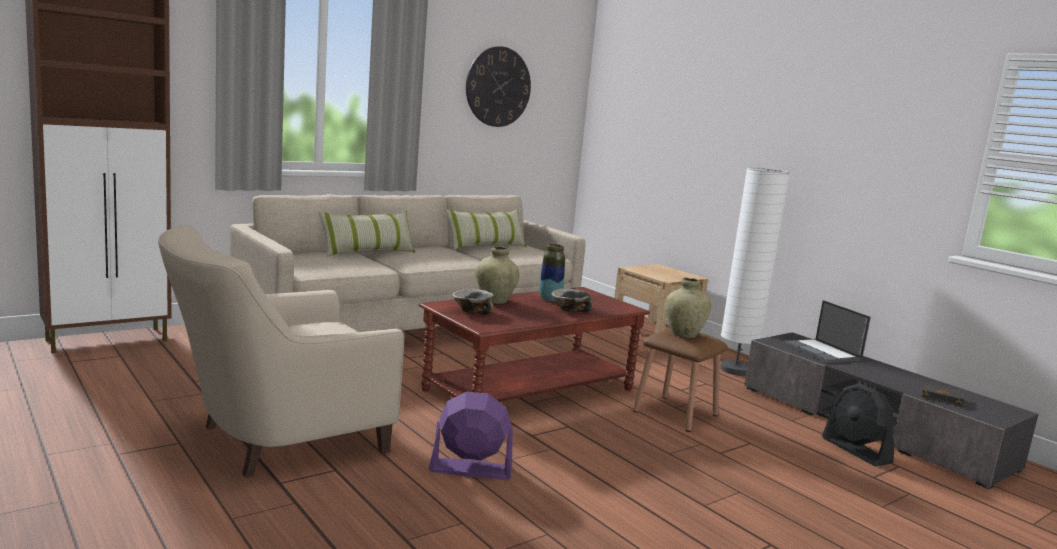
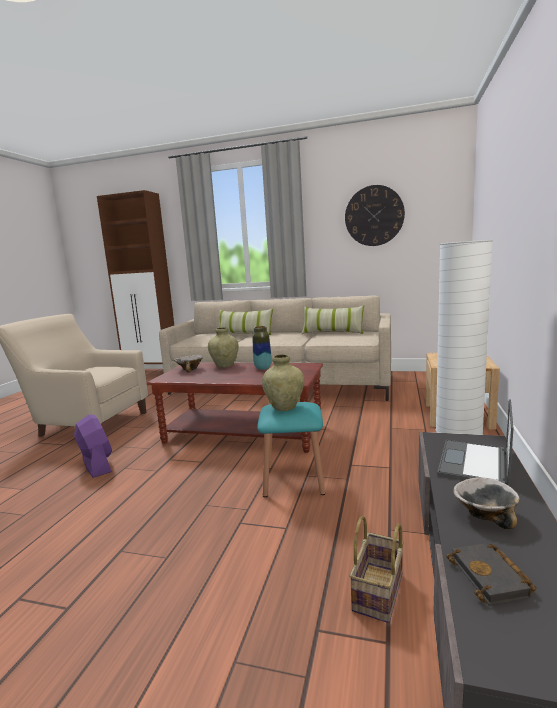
camera: 55 degrees right, 0 degrees up
bowl [551,288,593,312] -> bowl moved to [453,477,519,529]
brown stool [633,329,728,432] -> turquoise stool [257,402,325,497]
black fan [822,383,894,466] -> basket [349,516,404,623]

